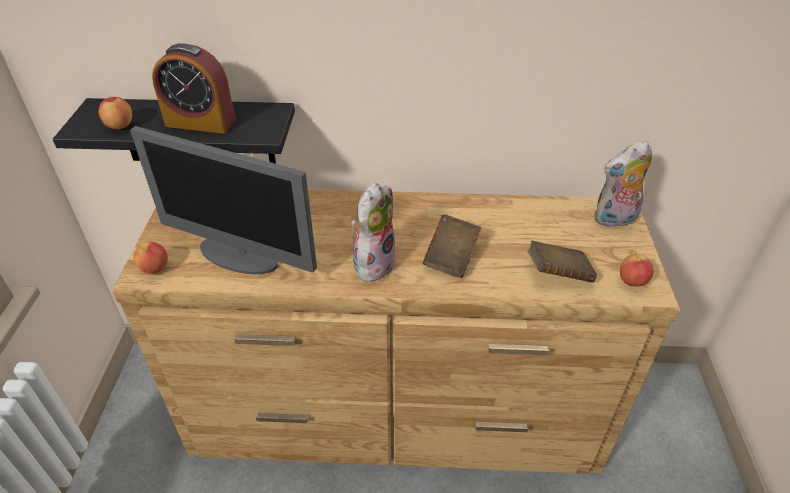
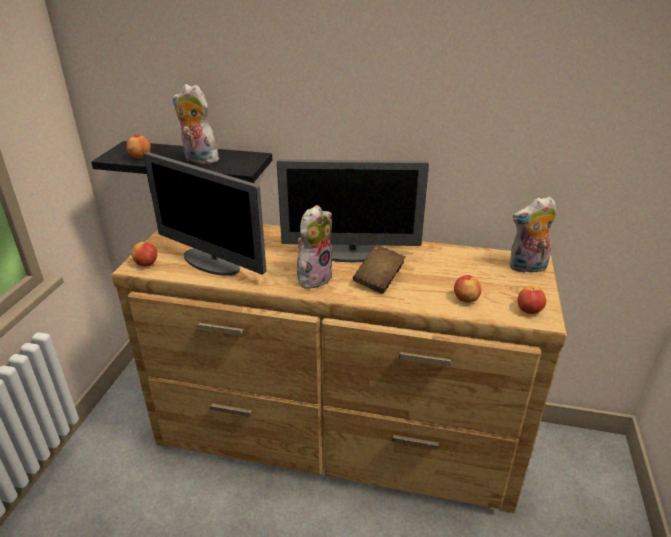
camera: 10 degrees right, 10 degrees down
alarm clock [152,43,235,134] -> plush toy [173,84,219,164]
brown book [527,241,597,283] -> apple [454,275,482,303]
none -> monitor [277,159,429,262]

